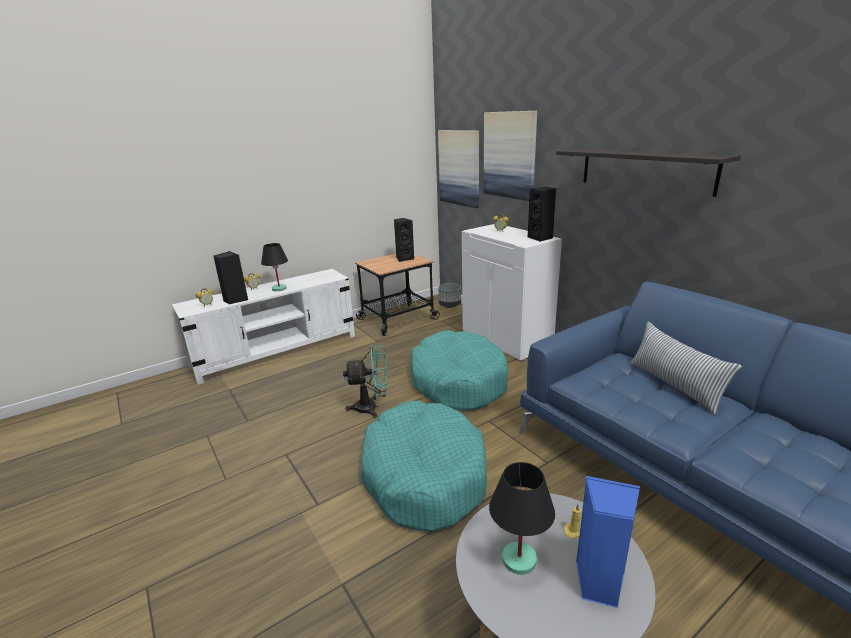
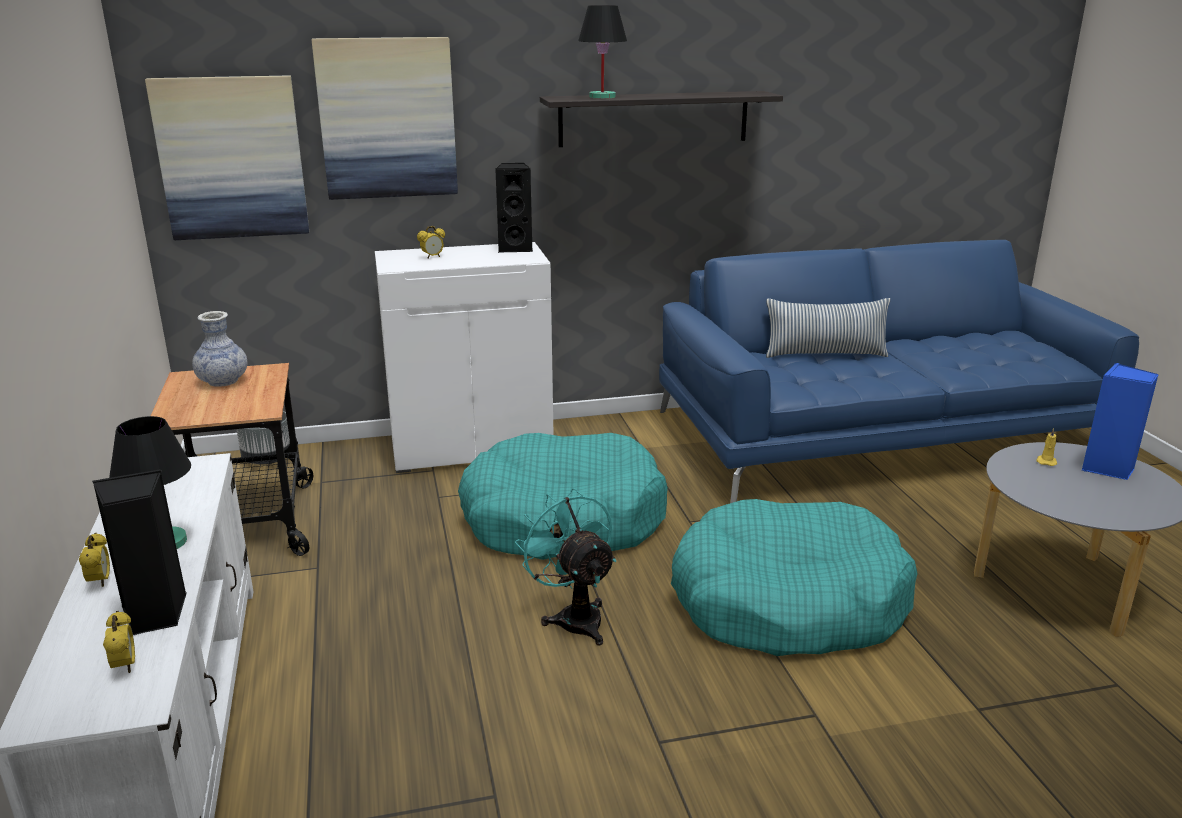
camera: 70 degrees left, 0 degrees up
turquoise fan [343,345,388,418] -> turquoise fan turned 45 degrees counterclockwise [515,488,616,645]
black speaker [394,218,414,262] -> vase [192,311,247,387]
black table lamp [489,462,555,575] -> black table lamp moved to [578,5,627,99]

